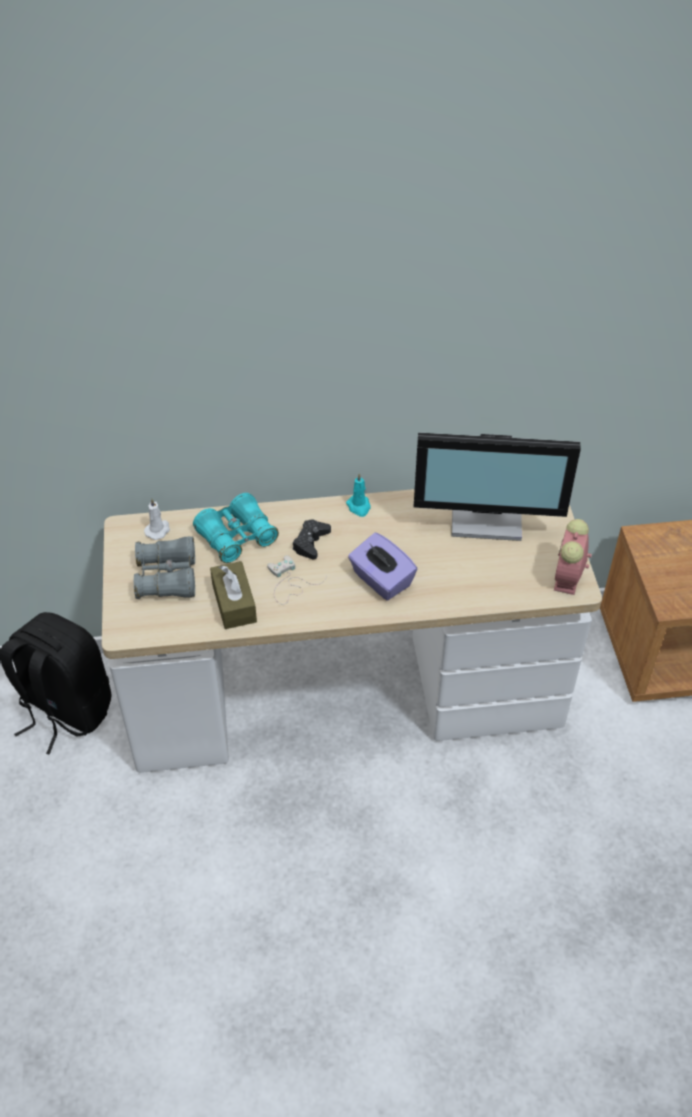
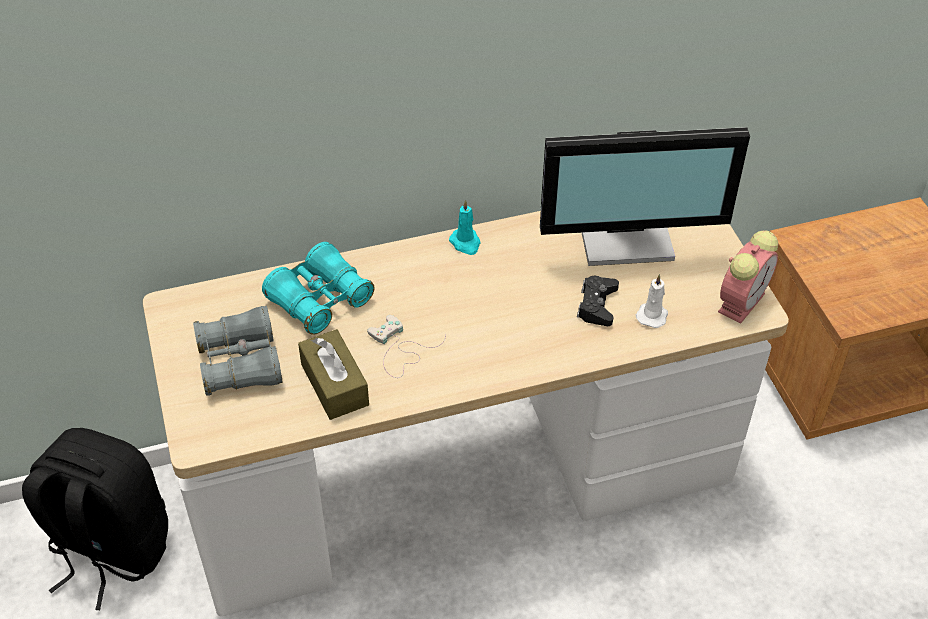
camera: 10 degrees left, 0 degrees up
white candle [144,499,170,540] -> white candle moved to [636,274,668,328]
black game controller [292,520,331,559] -> black game controller moved to [577,276,619,326]
purple tissue box [348,533,417,601] -> none
alarm clock [554,519,592,595] -> alarm clock turned 150 degrees counterclockwise [718,230,778,324]

